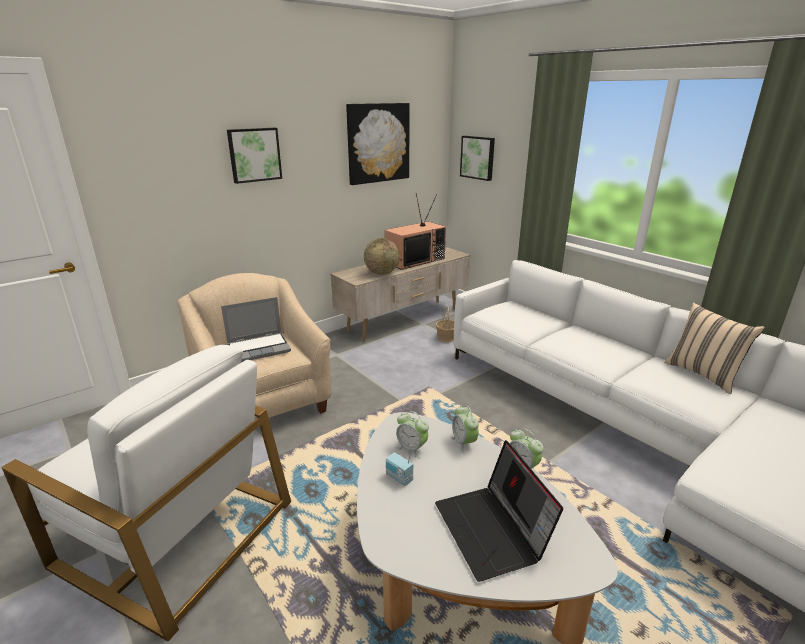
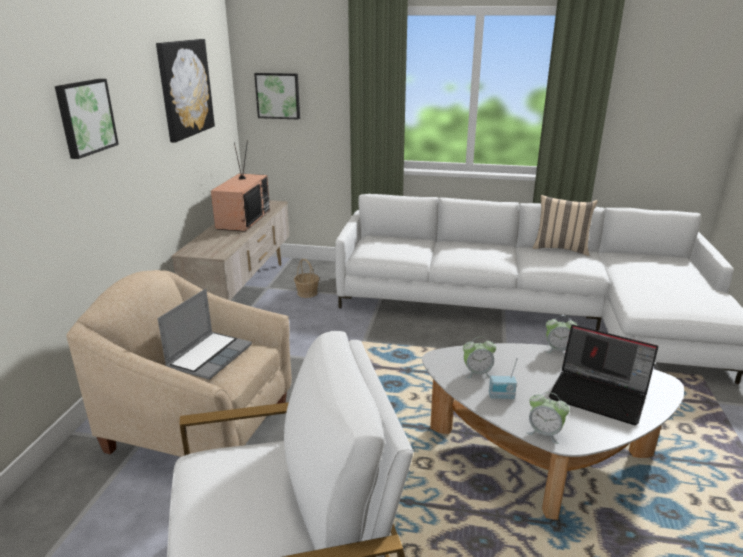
camera: 40 degrees left, 0 degrees up
globe [364,238,400,275] -> none
alarm clock [451,406,479,454] -> alarm clock moved to [526,392,570,444]

